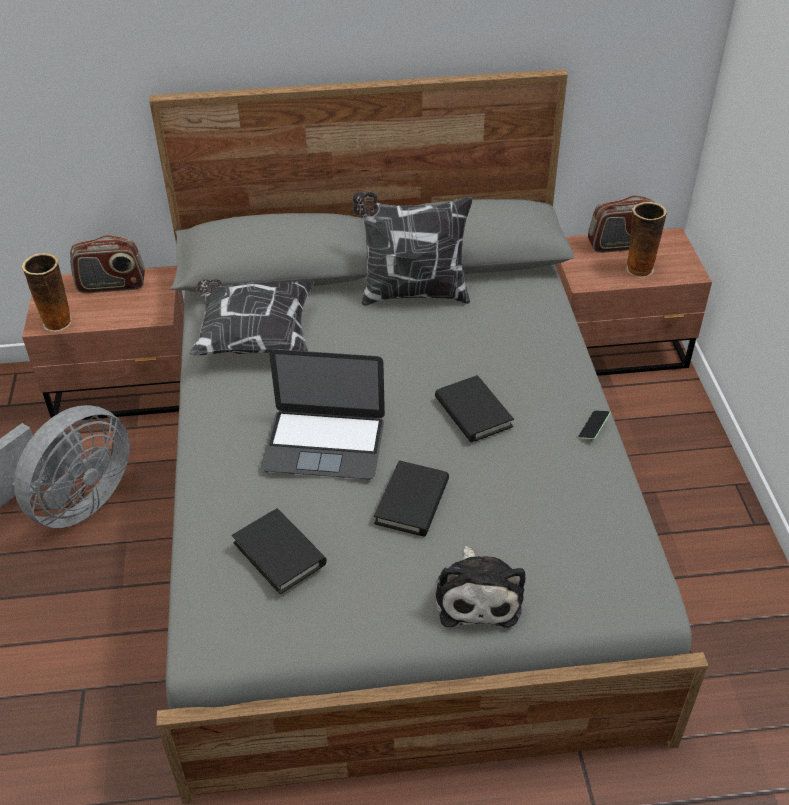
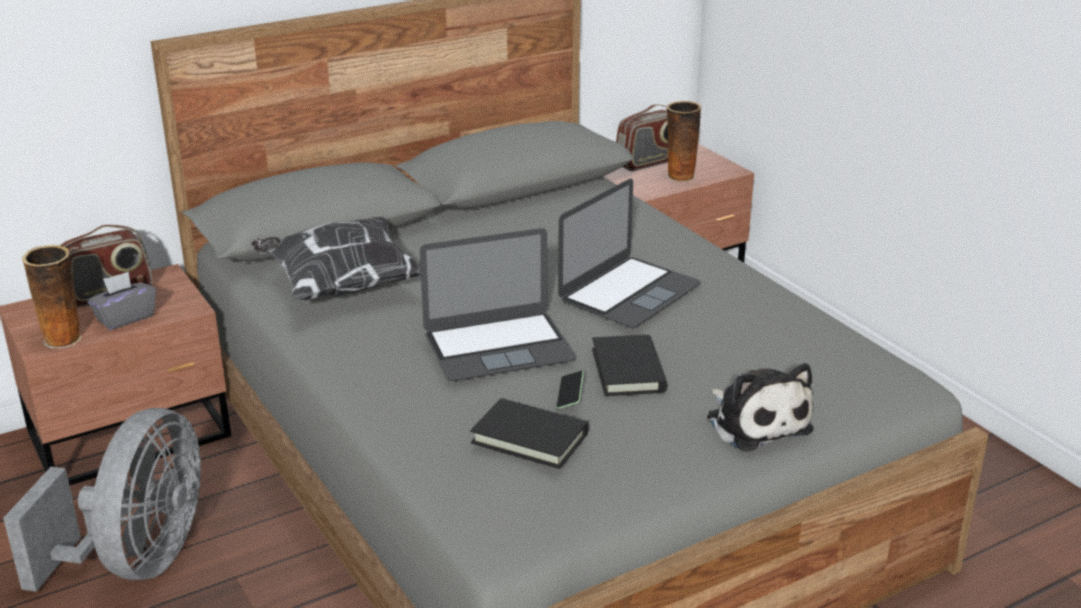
camera: 25 degrees left, 15 degrees down
pillow [353,192,472,306] -> none
black book [435,375,514,443] -> laptop [558,179,701,328]
phone [578,410,611,439] -> phone moved to [556,370,584,409]
none -> grey tissue box [87,272,156,330]

